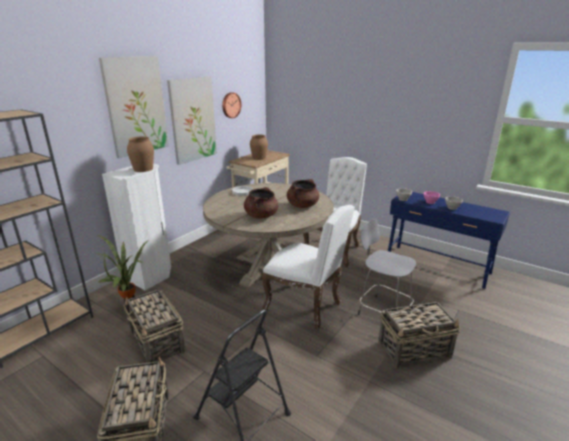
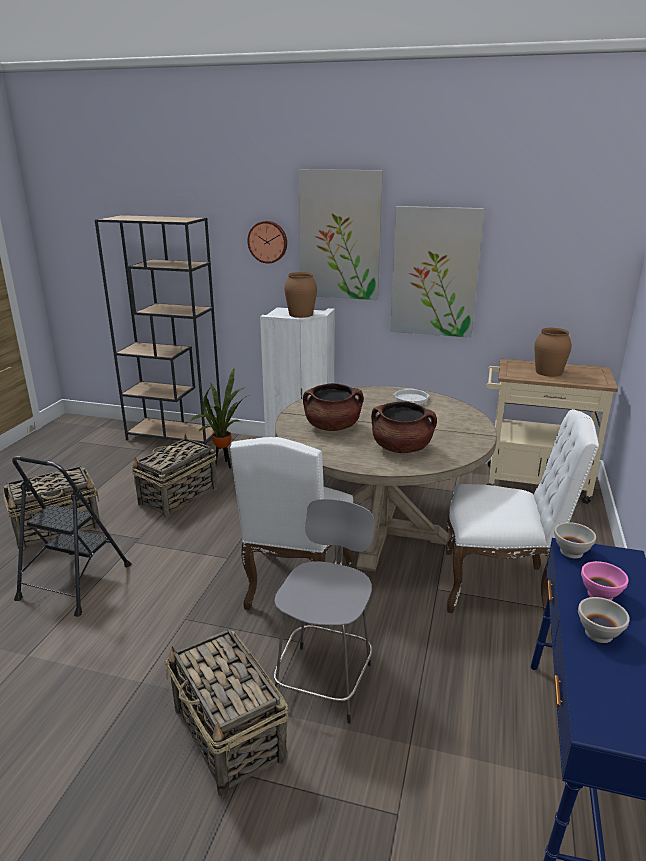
camera: 70 degrees right, 0 degrees up
wall clock [222,92,241,118] -> wall clock moved to [247,221,287,263]

